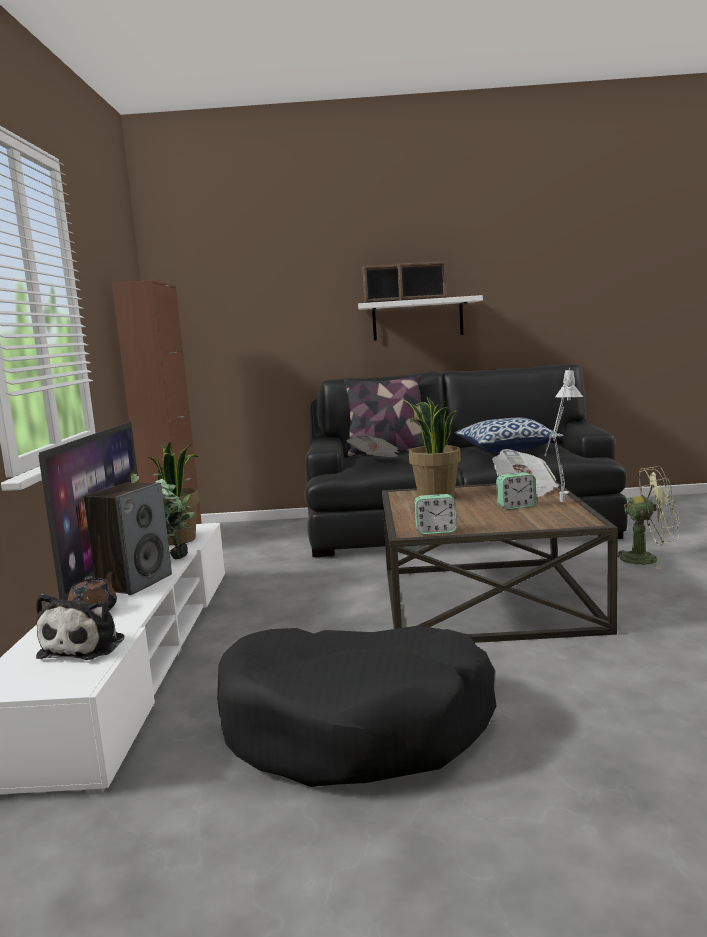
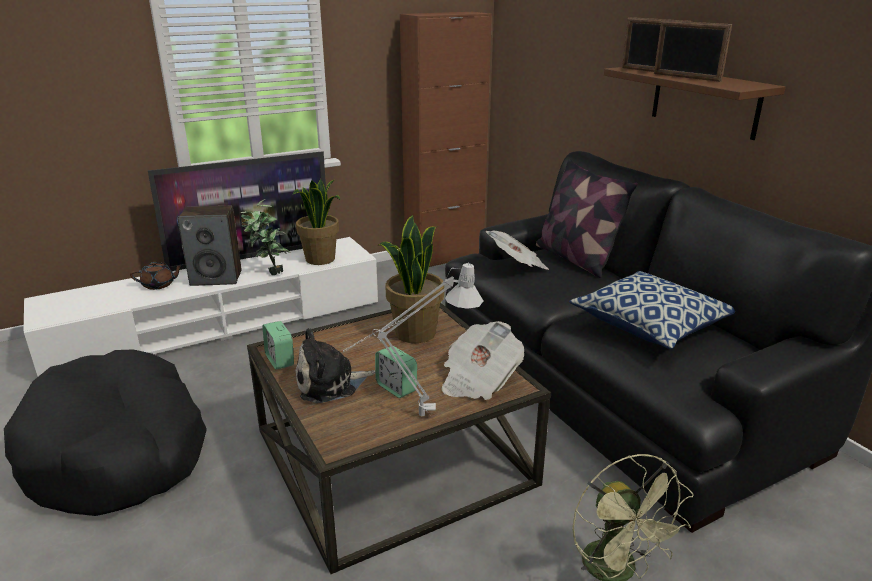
camera: 60 degrees right, 15 degrees up
plush toy [36,594,124,660] -> plush toy moved to [296,328,375,403]
white shelf [358,295,483,340] -> brown shelf [604,67,786,140]

